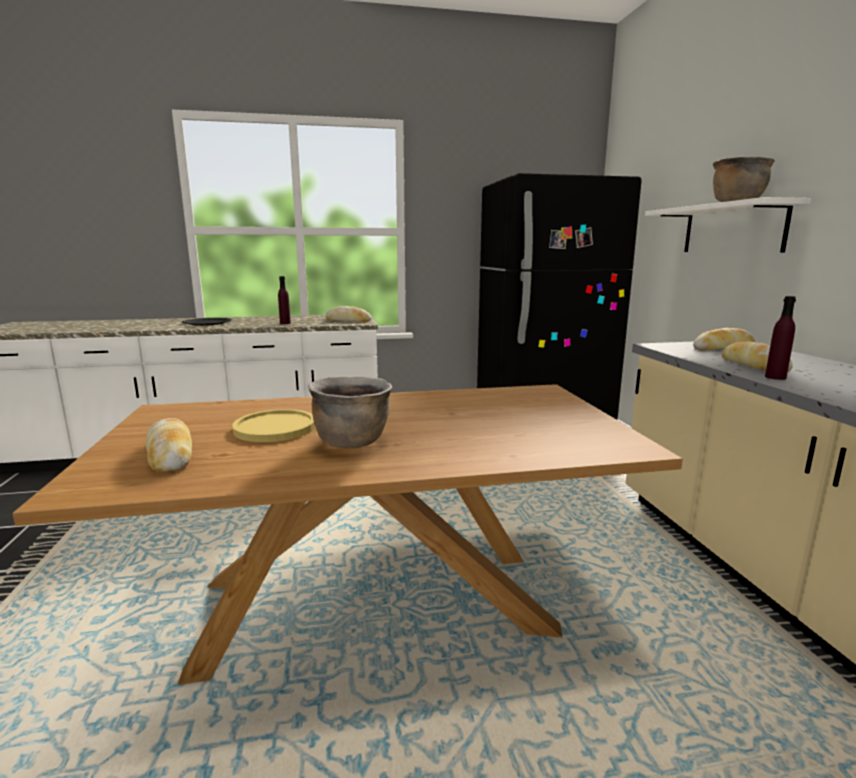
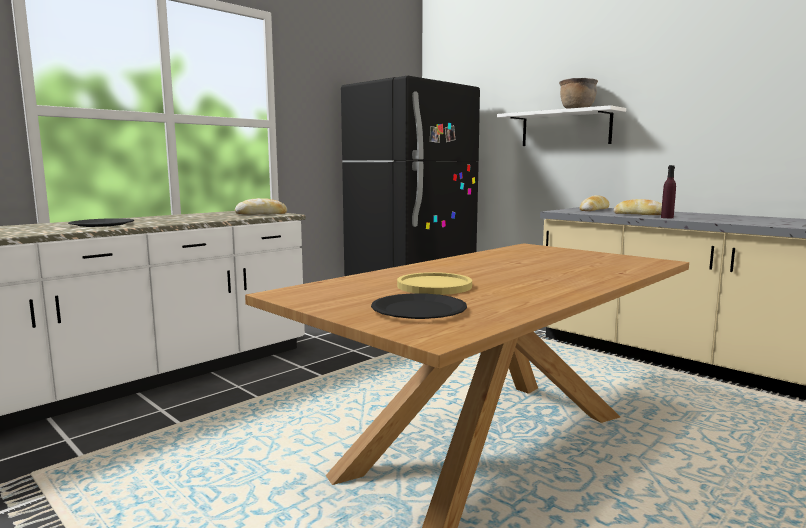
camera: 35 degrees left, 5 degrees down
bread [146,418,192,472] -> black plate [371,293,467,319]
purple bottle [278,276,291,324] -> none
brown cooking pot [308,376,392,449] -> none

